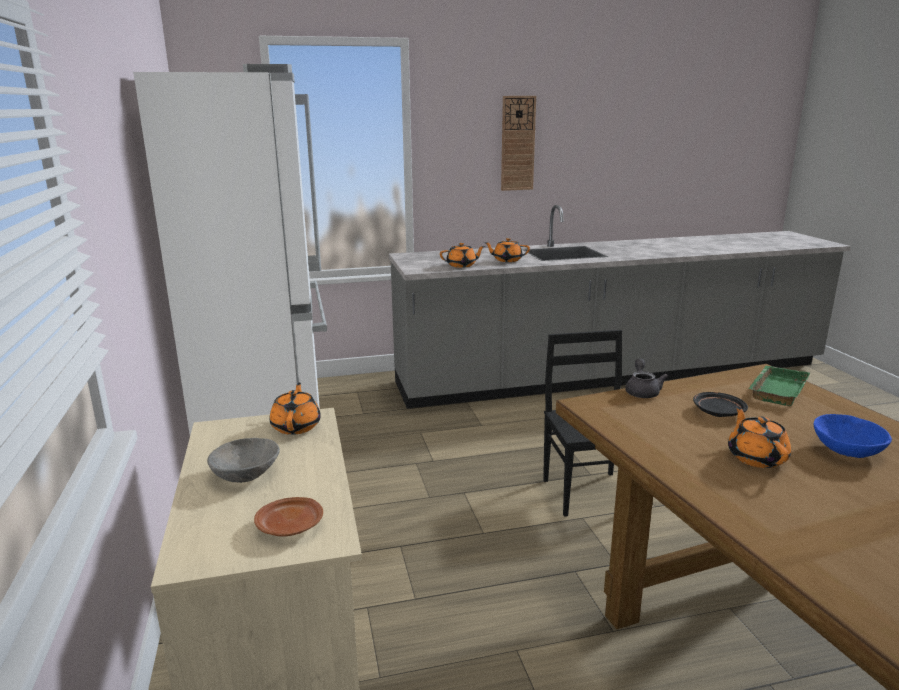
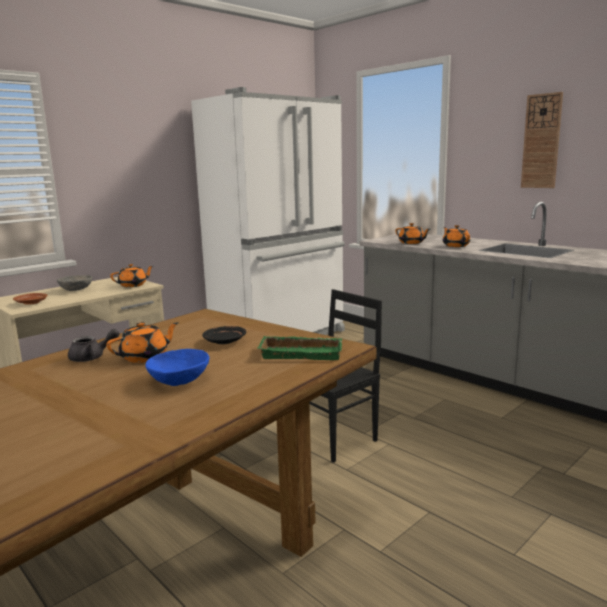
camera: 60 degrees right, 5 degrees down
grey teapot [625,358,668,398] -> grey teapot moved to [68,329,119,362]

